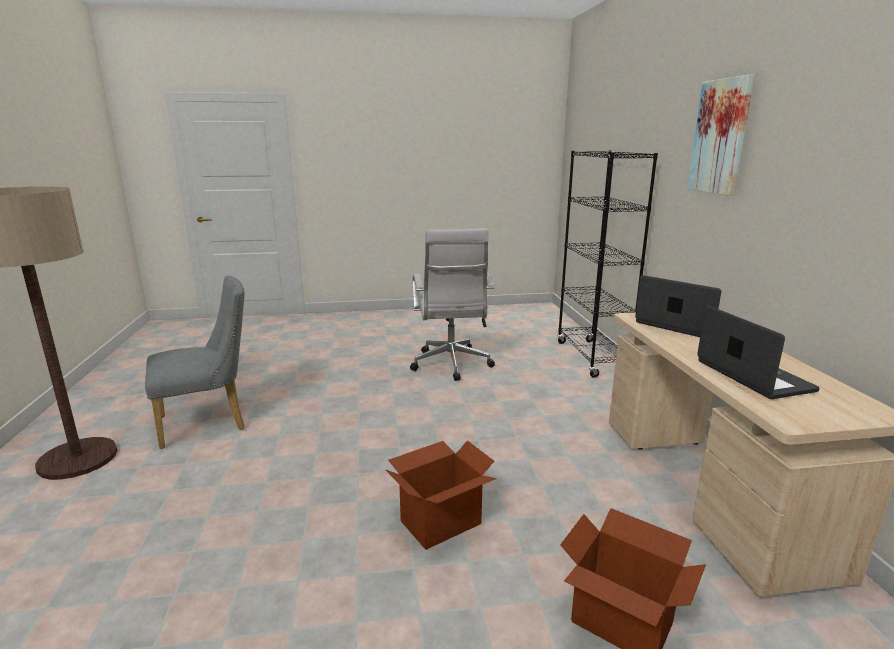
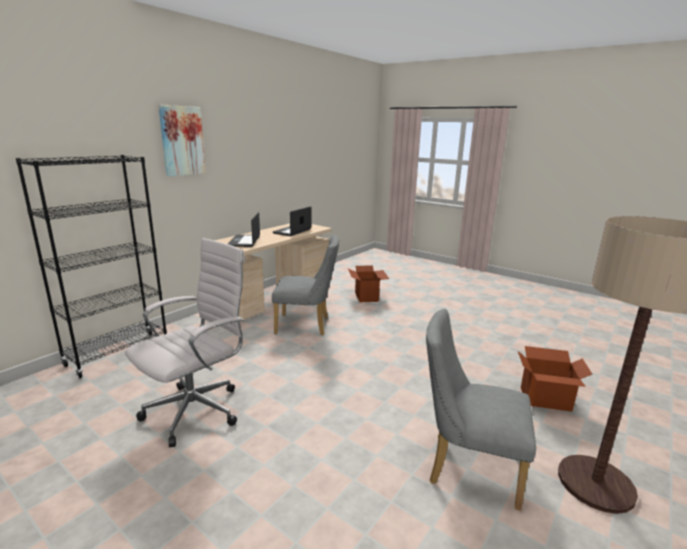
camera: 135 degrees left, 0 degrees up
cardboard box [386,440,497,550] -> cardboard box moved to [518,346,592,412]
none -> grey chair [272,235,339,335]

